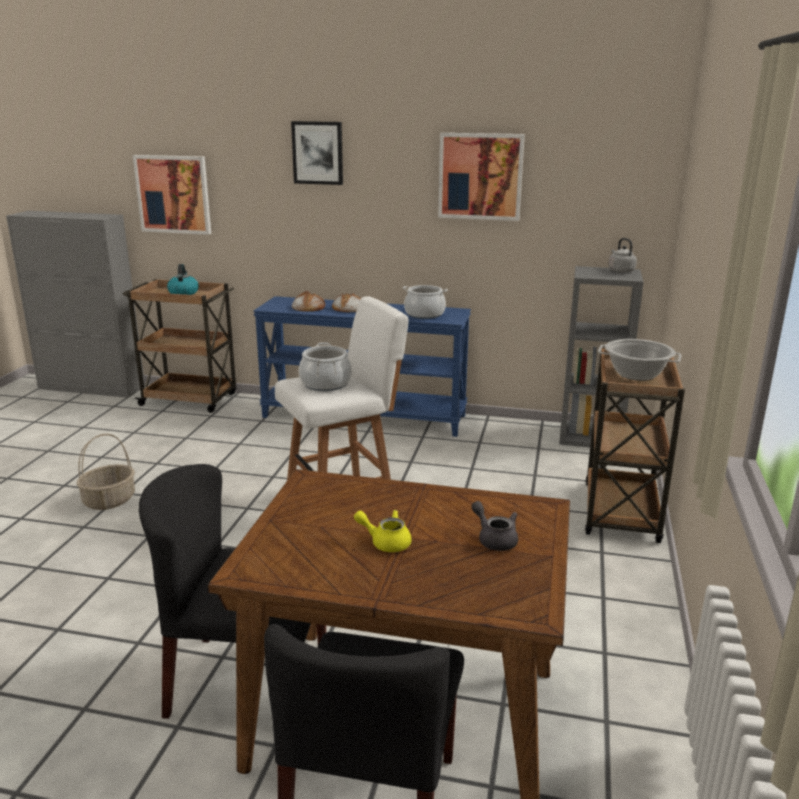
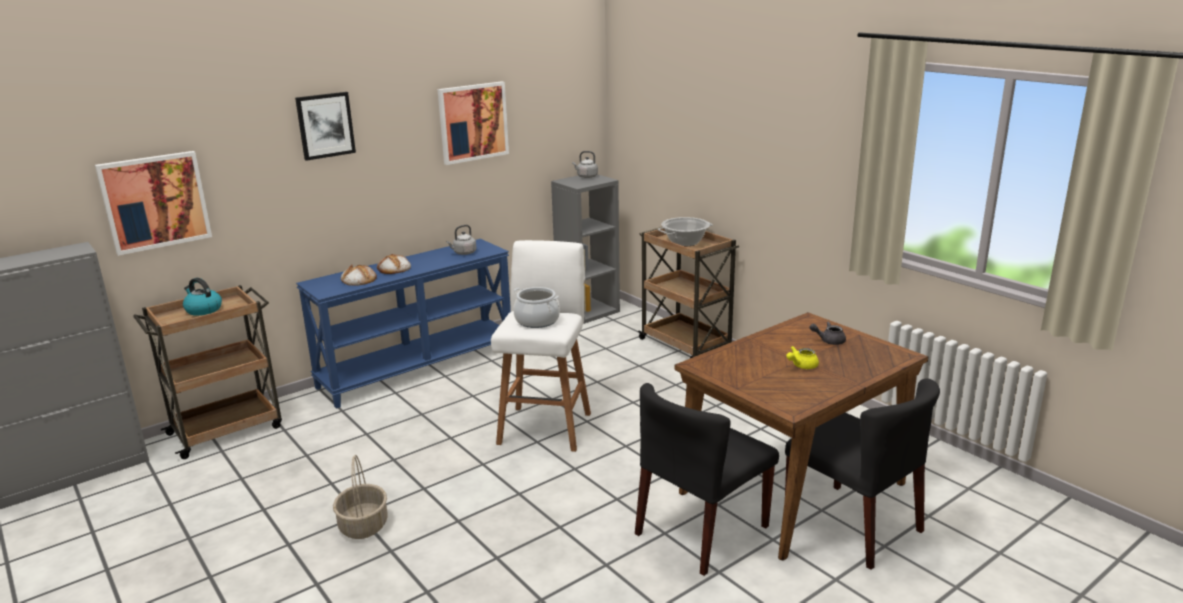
camera: 50 degrees left, 0 degrees up
cooking pot [403,285,448,319] -> grey kettle [446,225,476,255]

